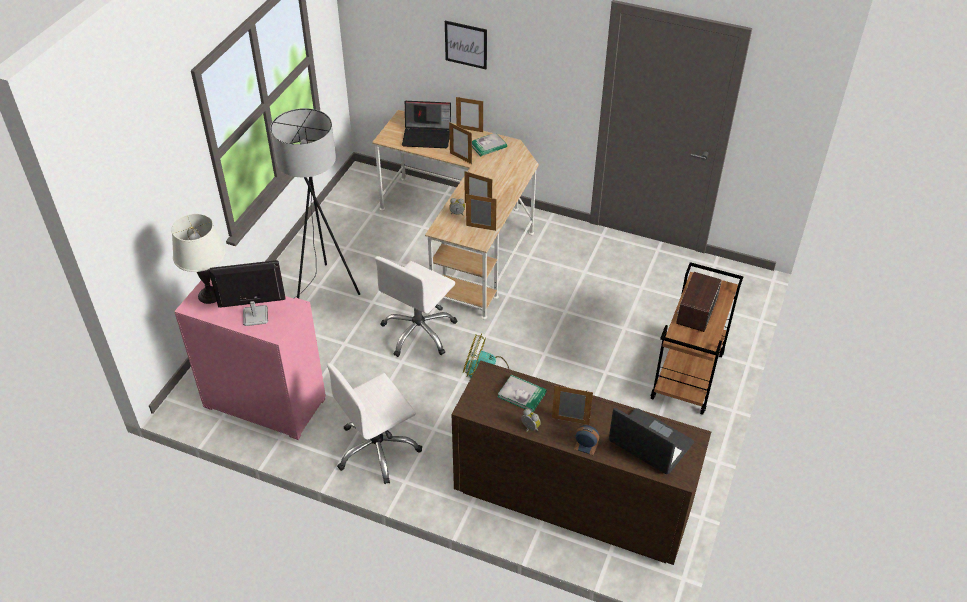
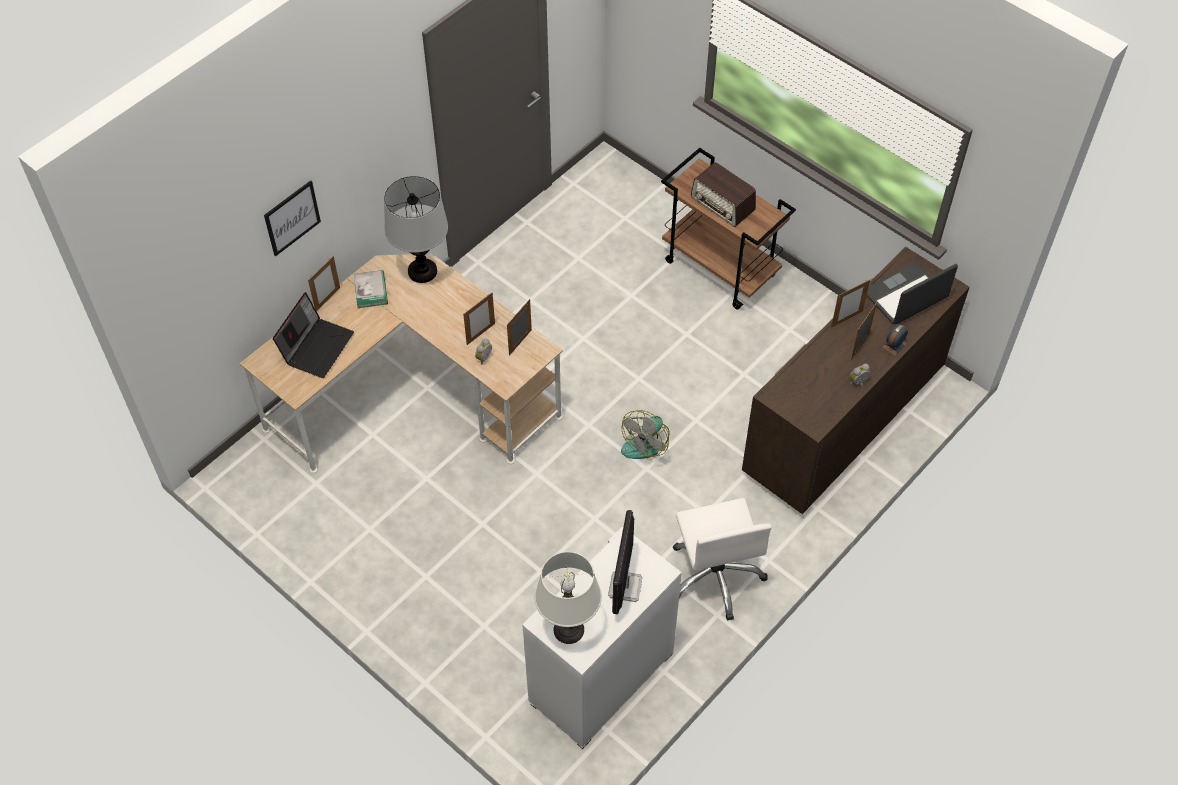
camera: 70 degrees left, 10 degrees up
pink cabinet [174,279,326,440] -> white cabinet [522,527,682,749]
grey floor lamp [270,108,360,298] -> none
white office chair [375,256,457,357] -> none
picture frame [449,122,472,164] -> picture frame moved to [831,280,870,328]
book [498,375,547,412] -> none
none -> table lamp [384,176,448,283]

